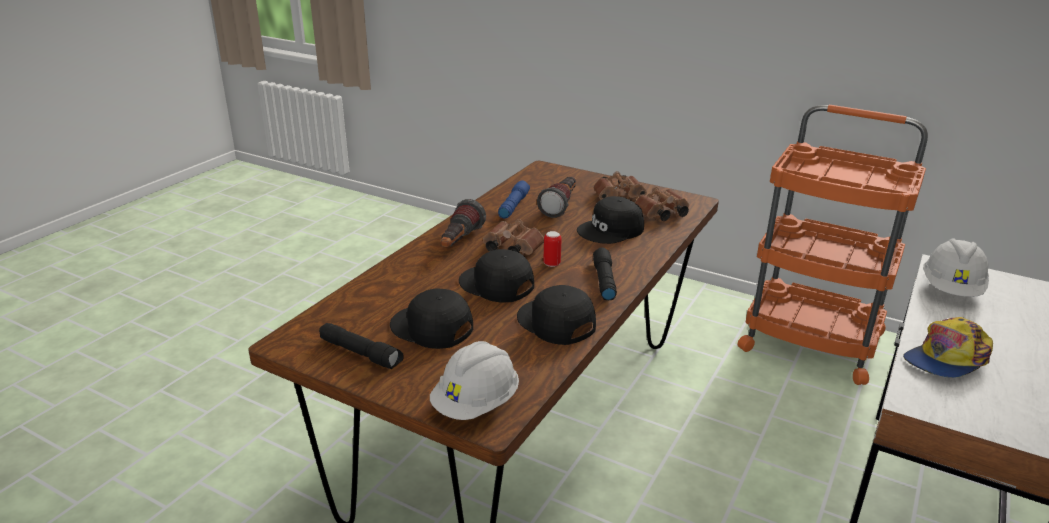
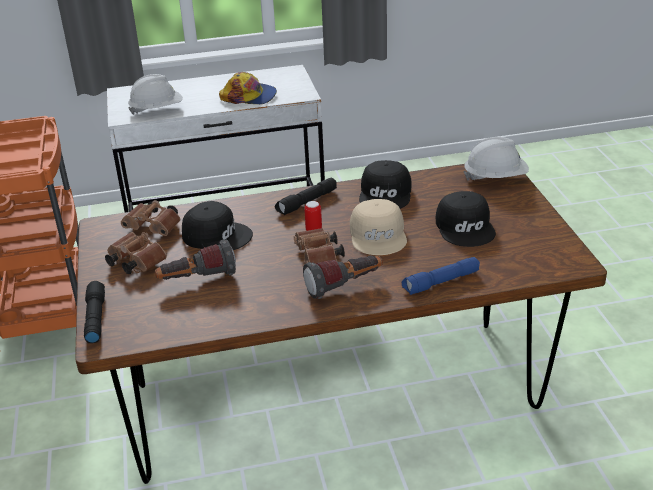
camera: 130 degrees left, 5 degrees up
black flashlight [319,323,404,369] -> black flashlight moved to [84,281,105,343]
black cap [459,249,534,302] -> beige cap [350,199,407,255]
blue flashlight [498,180,530,219] -> blue flashlight moved to [402,257,480,295]

